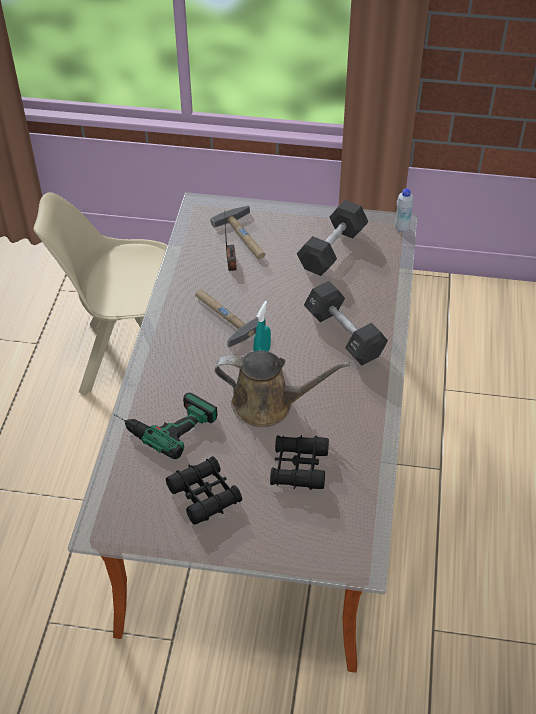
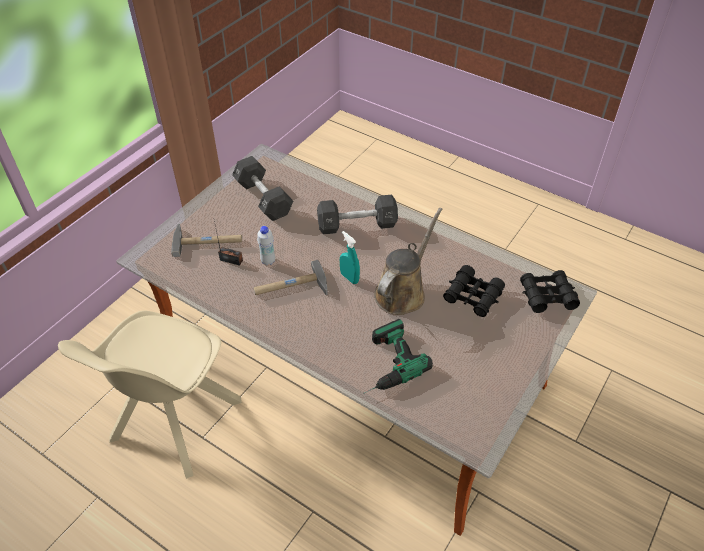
camera: 65 degrees left, 0 degrees up
black binoculars [166,456,242,525] -> black binoculars moved to [520,270,580,313]
white bottle [395,188,414,232] -> white bottle moved to [257,226,275,265]

